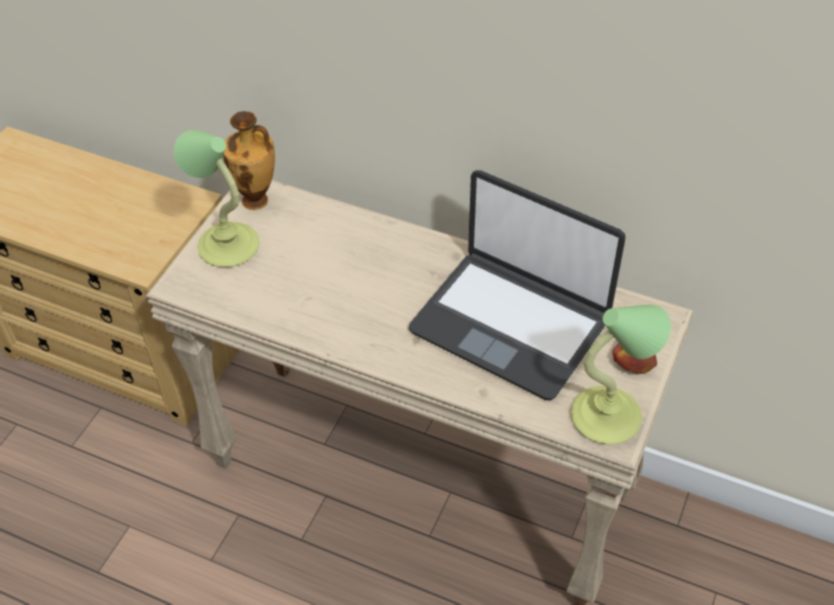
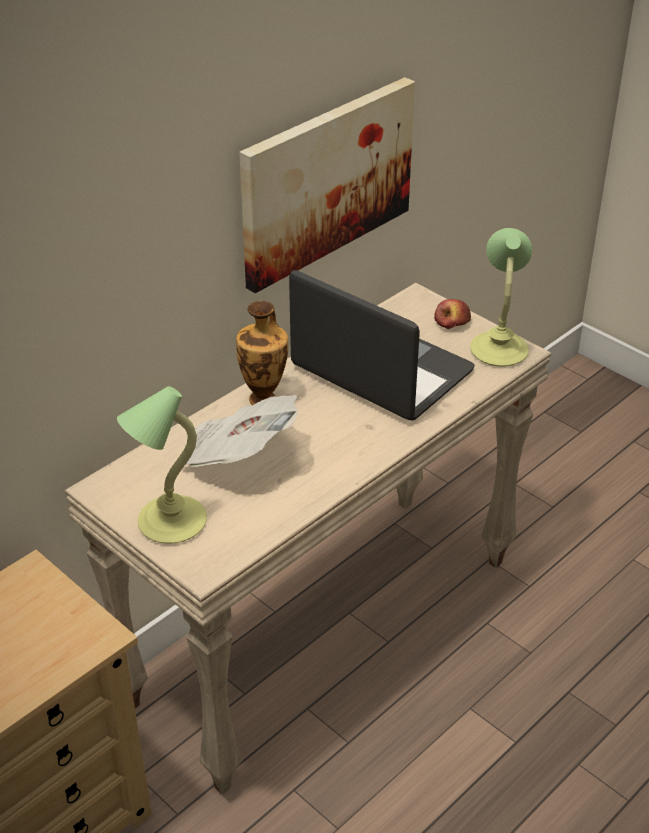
camera: 70 degrees left, 10 degrees down
vase [223,111,275,210] -> vase moved to [236,301,288,405]
laptop [409,170,625,401] -> laptop turned 105 degrees counterclockwise [289,270,475,420]
none -> newspaper [186,395,298,467]
none -> picture [239,77,415,293]

